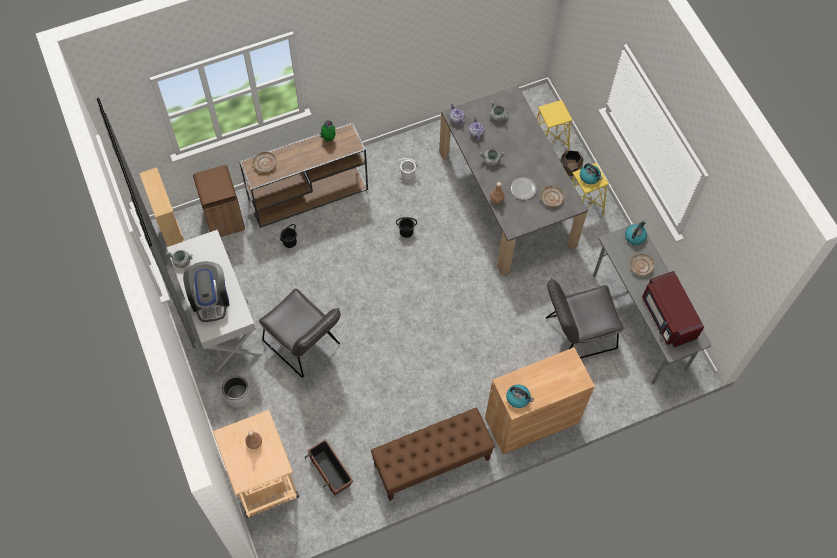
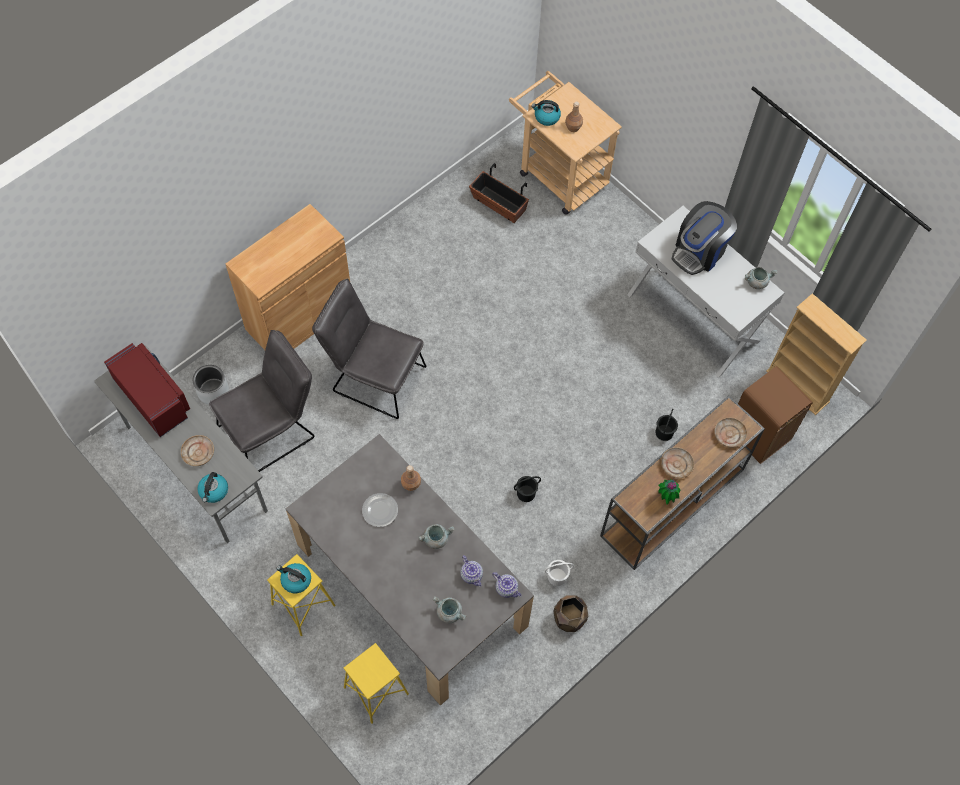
camera: 160 degrees right, 0 degrees up
coffee machine [183,261,229,322] -> coffee machine turned 105 degrees counterclockwise [672,201,737,275]
grey planter [222,376,251,408] -> grey planter moved to [193,365,229,405]
grey chair [259,289,341,378] -> grey chair moved to [312,279,426,419]
brown bench [371,407,495,501] -> none
kettle [506,384,534,408] -> kettle moved to [531,100,561,126]
beige plate [540,186,564,207] -> beige plate moved to [661,447,694,478]
brown planter [561,150,584,176] -> brown planter moved to [553,595,588,632]

